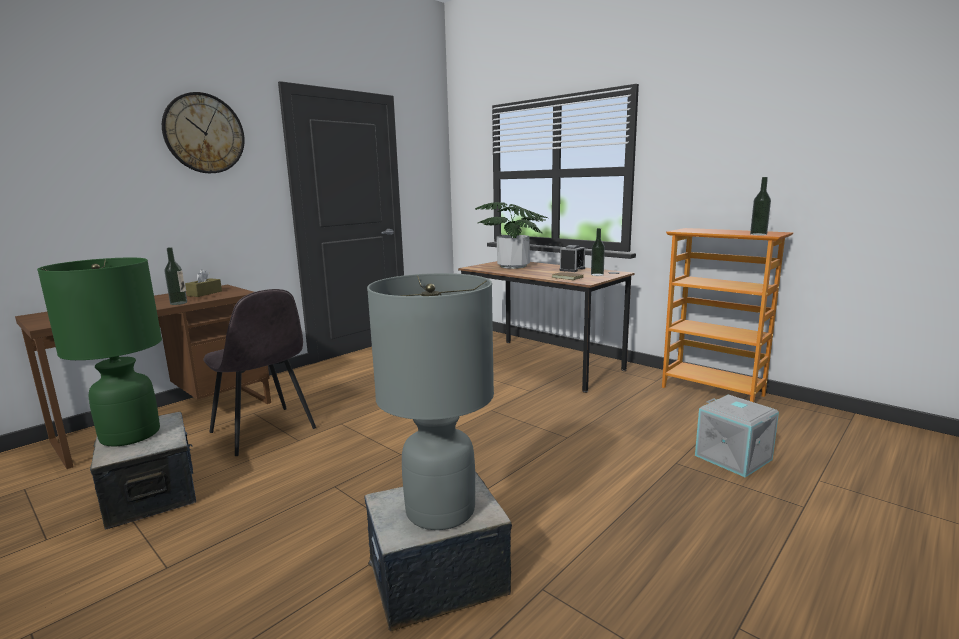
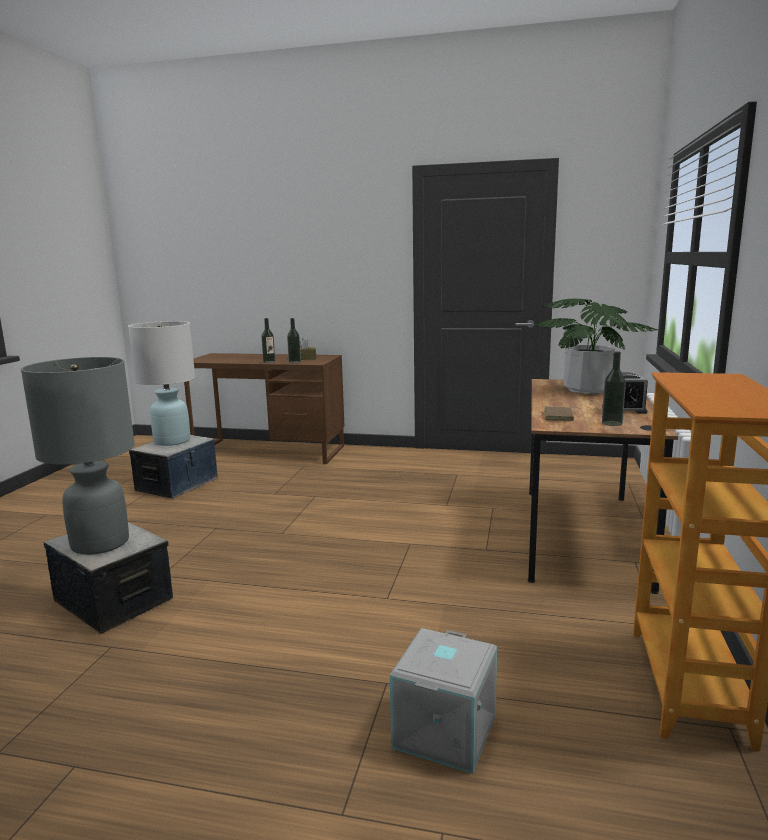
camera: 60 degrees right, 0 degrees up
green table lamp [37,258,162,446] -> white table lamp [128,321,195,446]
wall clock [162,92,245,173] -> none
grey chair [203,289,316,456] -> none
bottle [750,177,771,235] -> bottle moved to [287,318,301,363]

